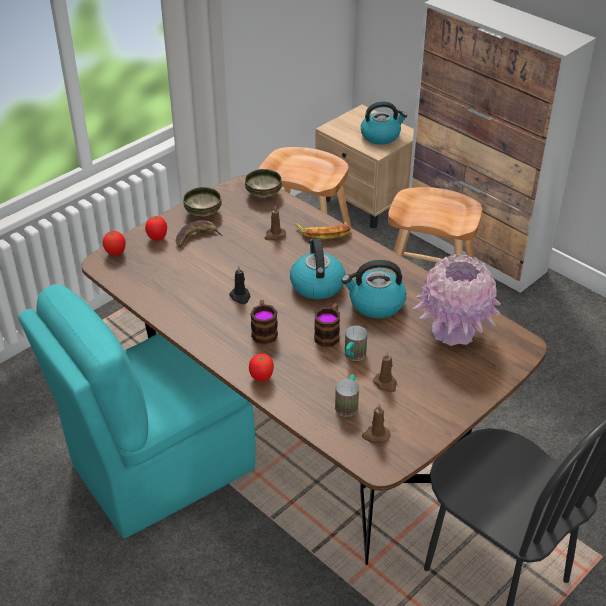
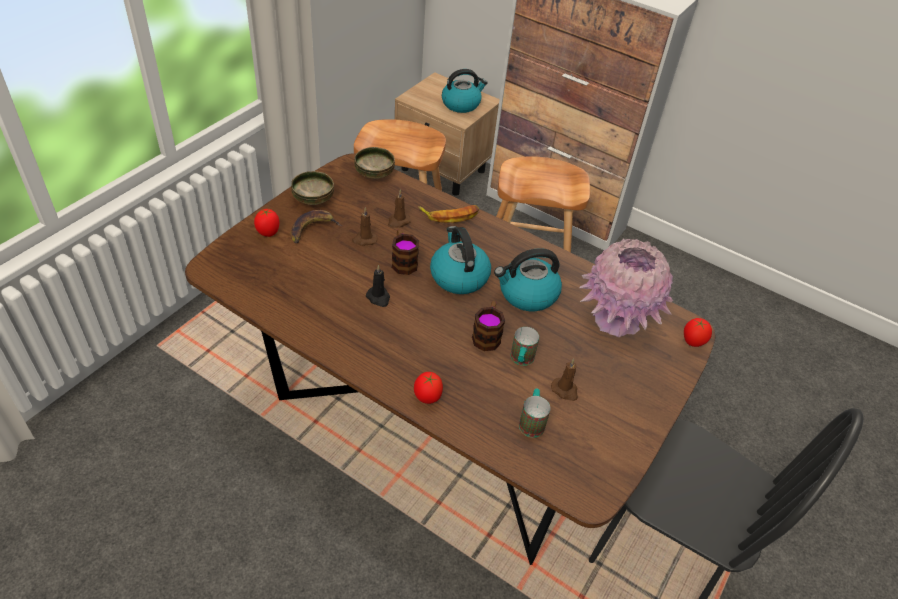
camera: 15 degrees left, 5 degrees up
turquoise chair [18,284,256,538] -> none
tomato [103,231,126,255] -> tomato moved to [684,318,712,347]
mug [250,300,278,344] -> mug moved to [392,229,419,275]
brown candle [362,404,390,443] -> brown candle moved to [352,208,377,246]

